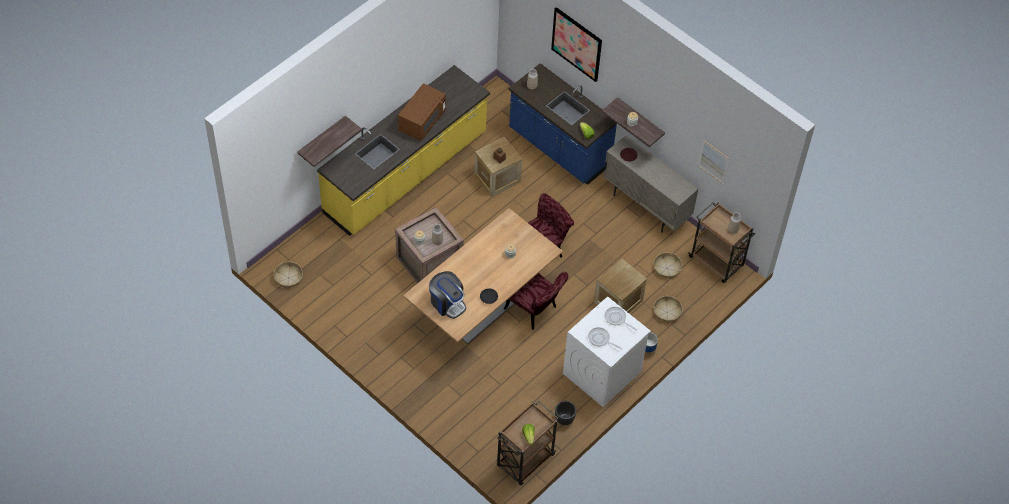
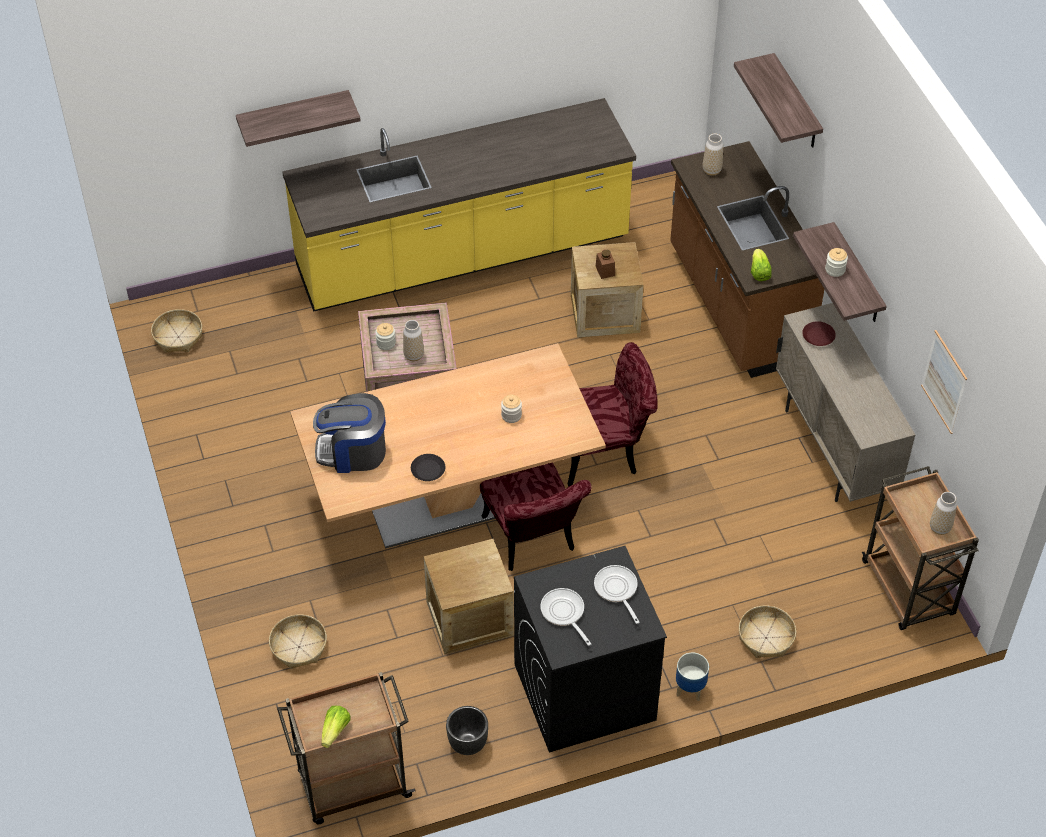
camera: 30 degrees right, 5 degrees down
brown microwave [398,83,446,141] -> none
coffee machine [429,271,466,319] -> coffee machine turned 105 degrees clockwise [313,393,386,473]
blue counter [509,63,617,185] -> brown counter [670,141,824,378]
picture [551,7,602,82] -> shelf [734,53,823,148]
white washing machine [563,296,651,407] -> black washing machine [514,546,667,753]
crate [594,259,647,313] -> crate moved to [424,539,514,654]
basket [654,252,682,279] -> basket moved to [269,614,327,669]

